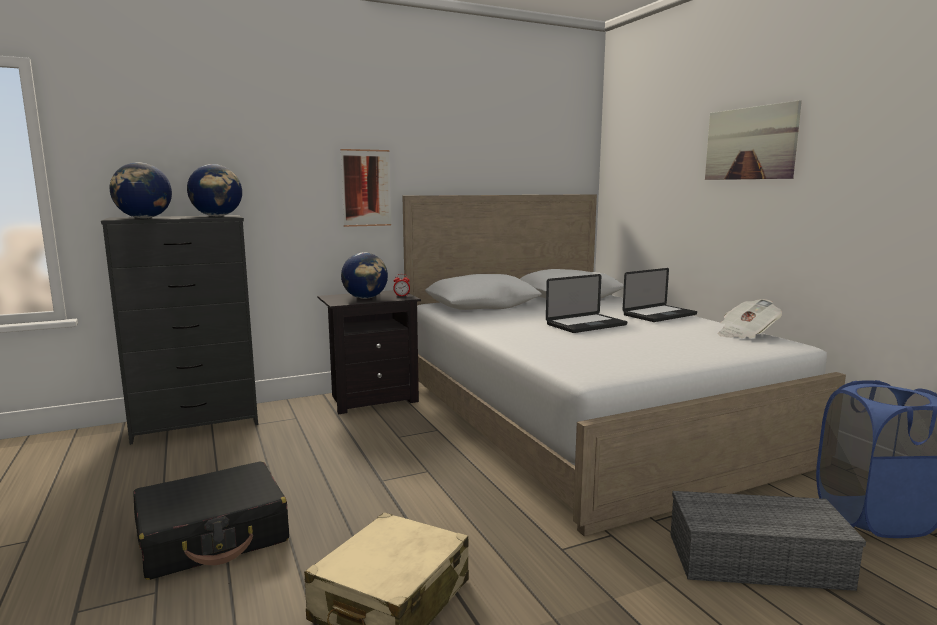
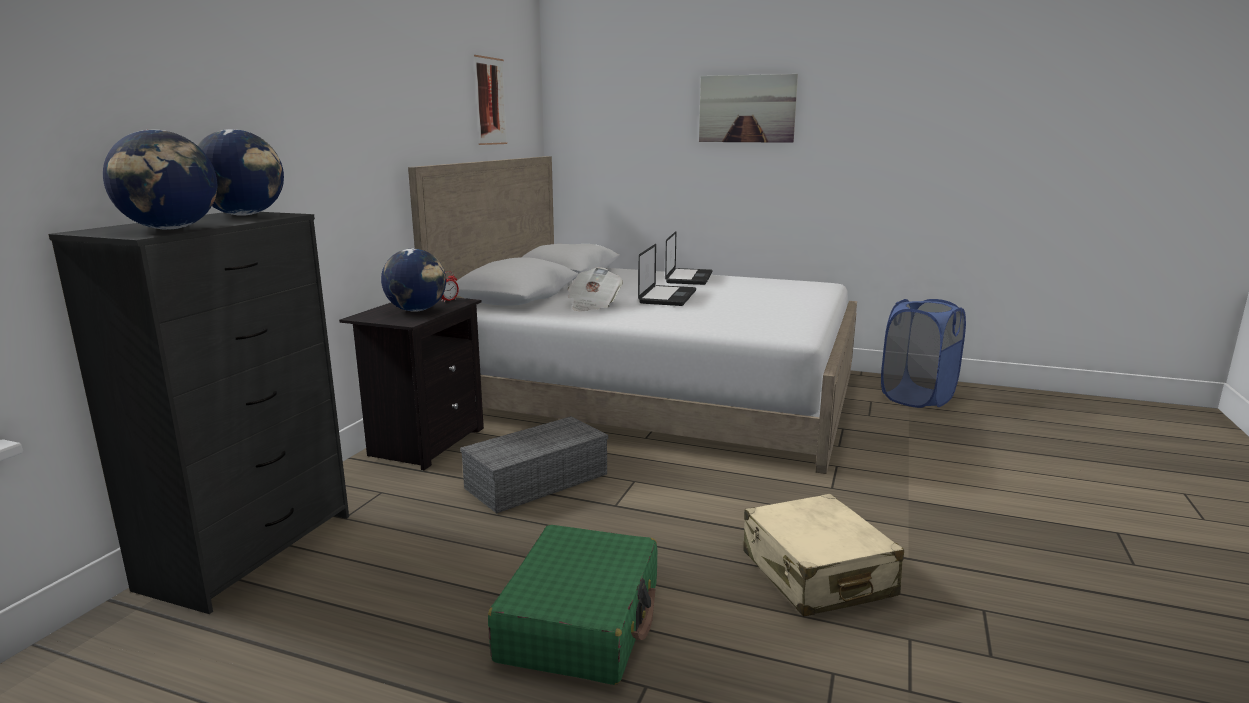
camera: 45 degrees left, 5 degrees up
black suitcase [133,462,289,580] -> green suitcase [488,525,658,685]
picture [341,149,391,227] -> picture moved to [474,55,507,145]
grey storage box [671,491,866,591] -> grey storage box moved to [460,416,608,513]
newspaper [718,299,782,338] -> newspaper moved to [568,267,623,311]

